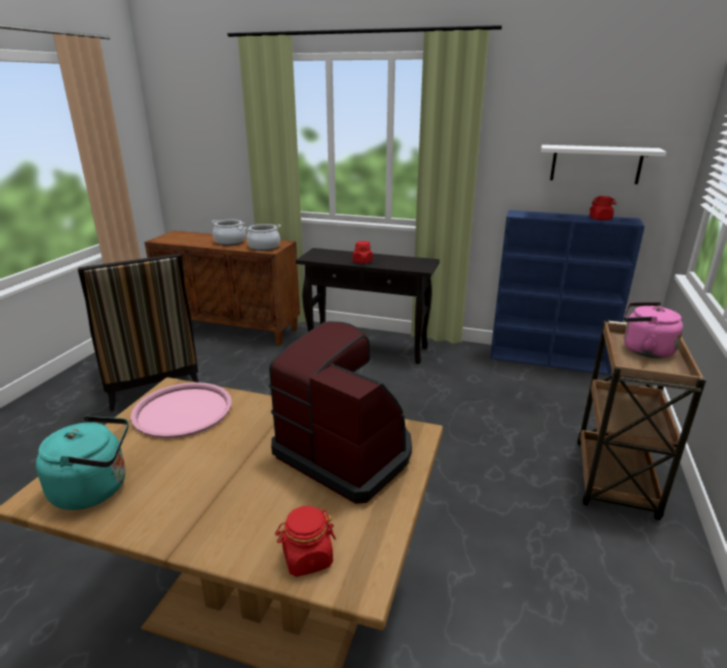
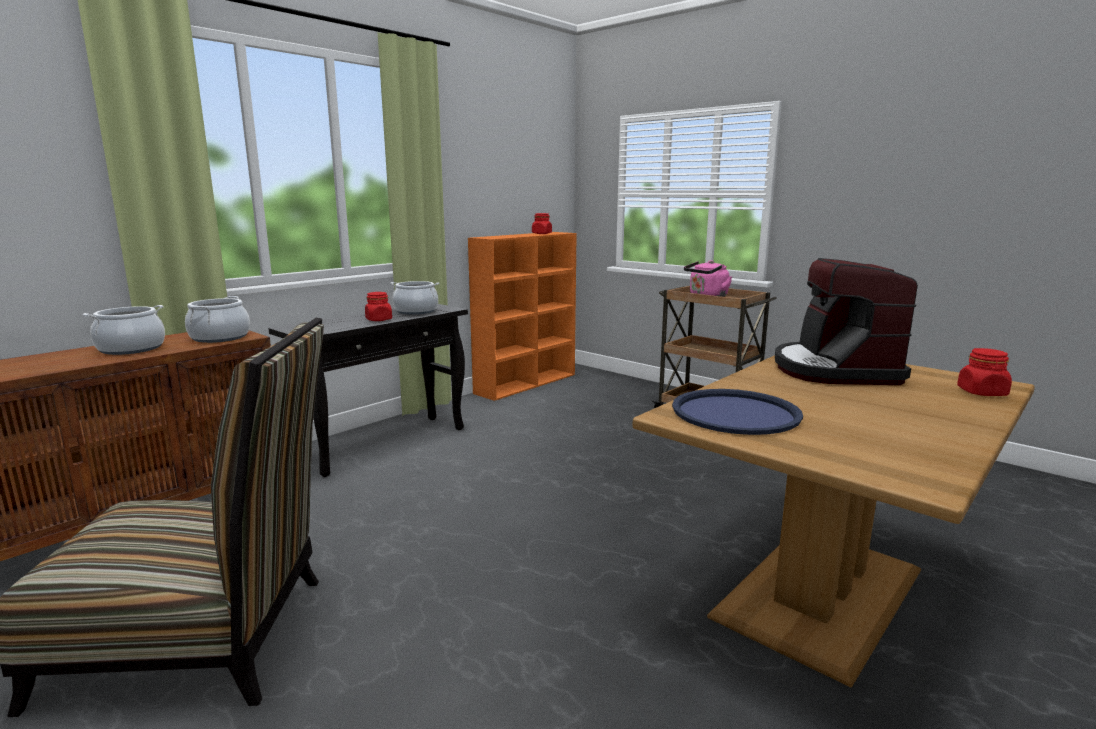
camera: 65 degrees left, 10 degrees down
turquoise kettle [36,416,129,510] -> none
pink tray [131,382,232,439] -> blue tray [672,389,803,435]
coffee machine [269,321,412,504] -> coffee machine turned 60 degrees counterclockwise [775,258,918,385]
blue bookcase [490,210,645,375] -> orange bookcase [468,232,577,401]
white shelf [541,145,667,184] -> none
none -> cooking pot [390,281,439,315]

